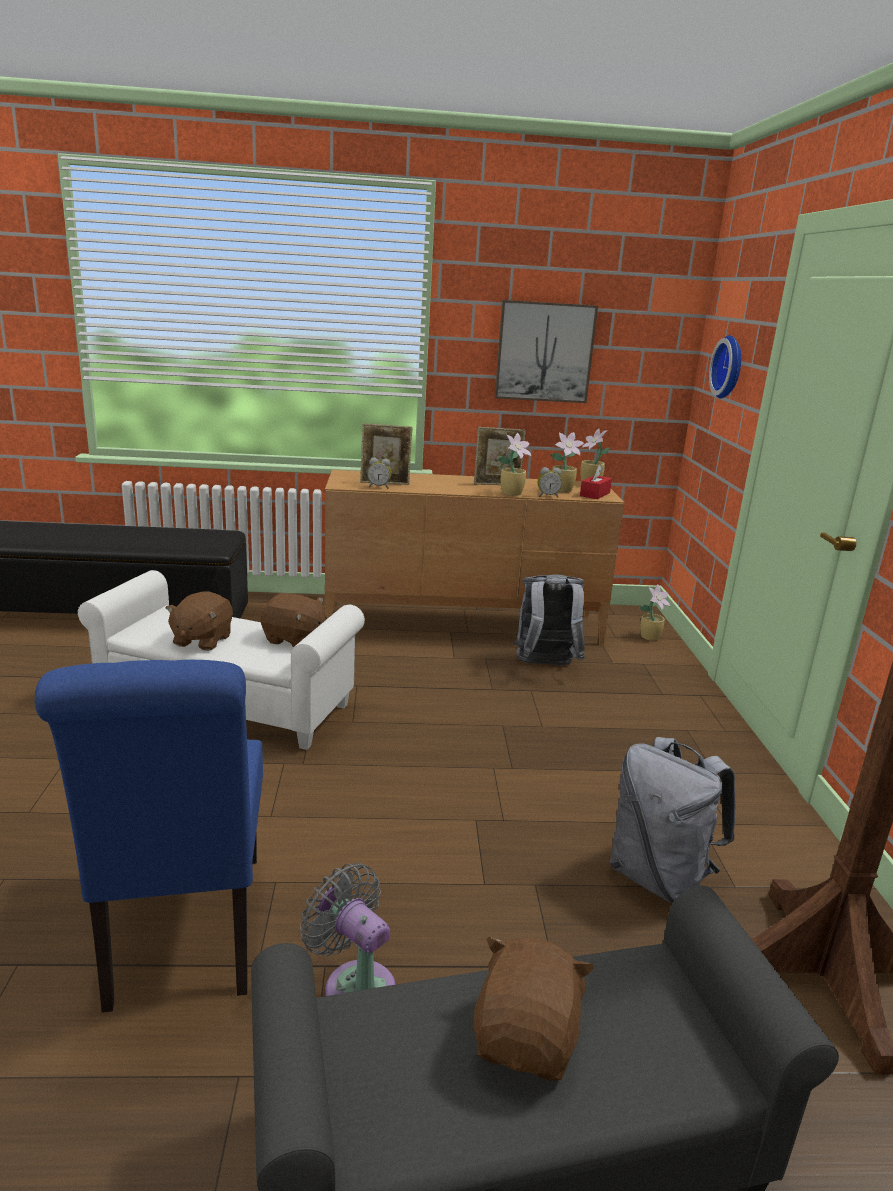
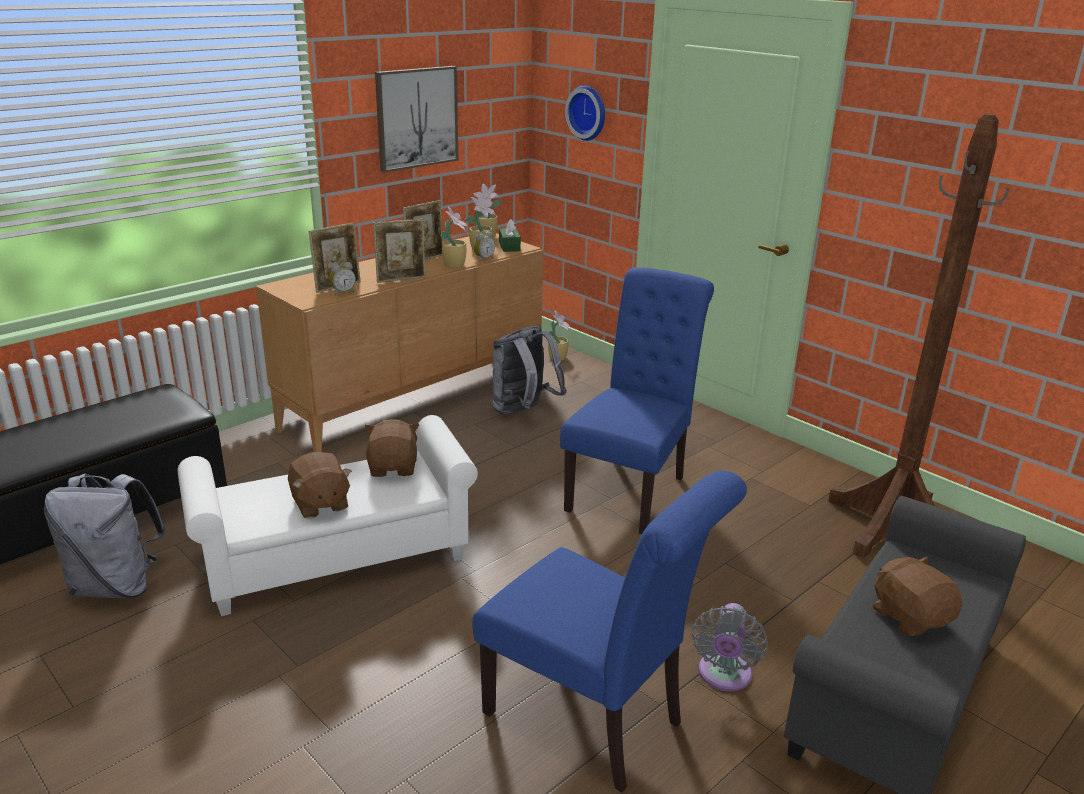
camera: 40 degrees left, 5 degrees up
brown plush toy [261,593,327,648] -> brown plush toy turned 75 degrees counterclockwise [365,419,419,477]
grey fan [300,863,396,996] -> grey fan turned 75 degrees counterclockwise [692,603,768,692]
red tissue box [580,465,612,499] -> green tissue box [499,219,521,252]
grey backpack [610,737,736,903] -> grey backpack moved to [44,474,166,599]
none -> picture frame [373,219,426,283]
none -> blue chair [560,267,714,534]

